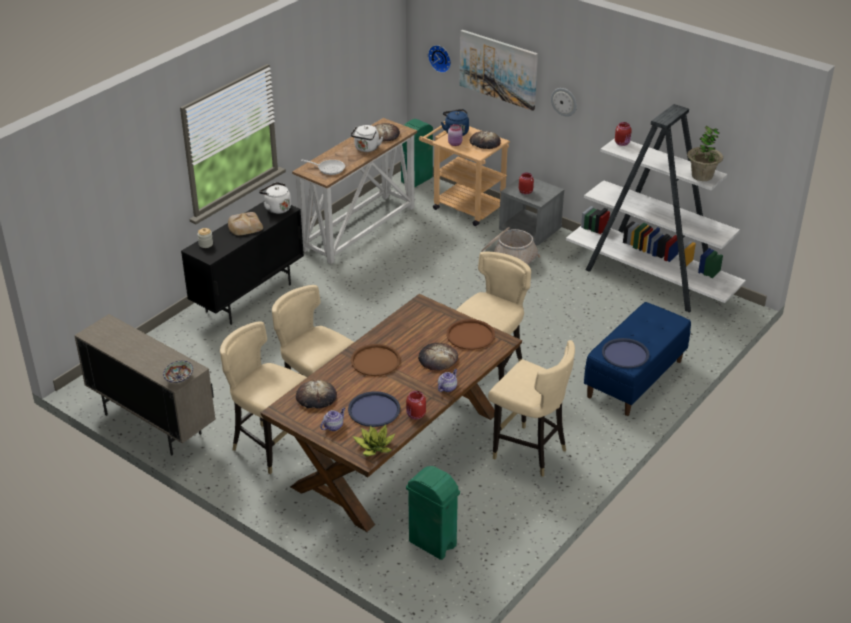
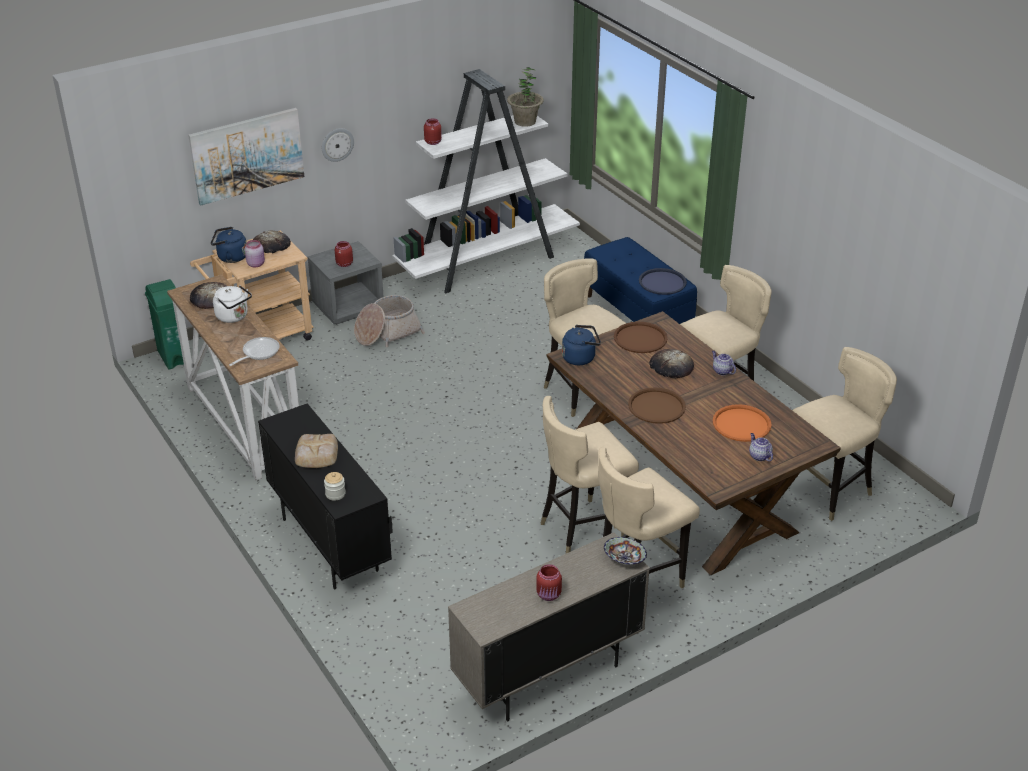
camera: 70 degrees left, 0 degrees up
white kettle [259,182,291,214] -> none
bread [296,380,337,408] -> none
blue tray [348,391,400,427] -> orange tray [713,404,772,442]
potted plant [353,425,395,456] -> none
red jar [406,391,426,419] -> red jar moved to [536,564,562,601]
green trash can [406,466,460,560] -> beige chair [792,347,897,521]
wall clock [428,45,451,73] -> none
none -> blue kettle [562,325,601,365]

